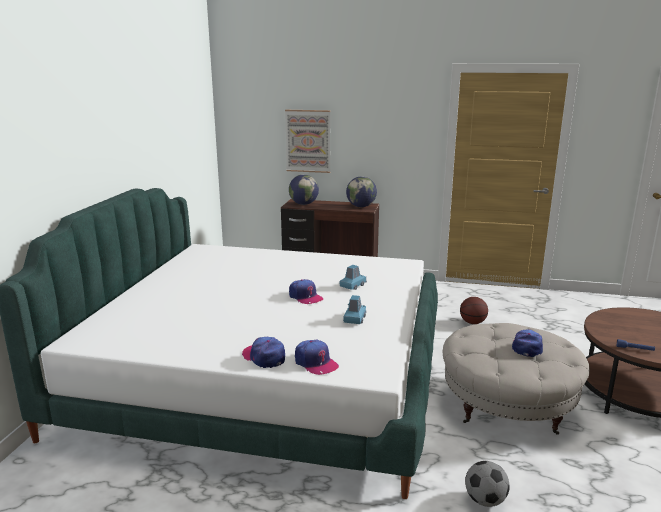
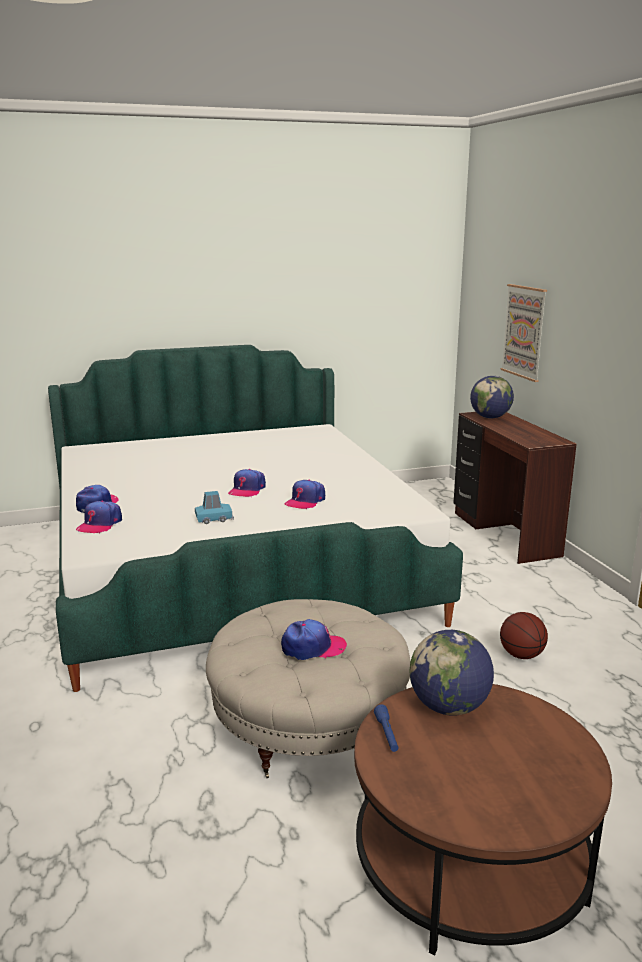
camera: 60 degrees right, 0 degrees up
blue toy car [340,265,367,290] -> cap [285,480,325,510]
globe [346,176,377,207] -> globe moved to [409,630,494,716]
football [465,461,510,507] -> none

